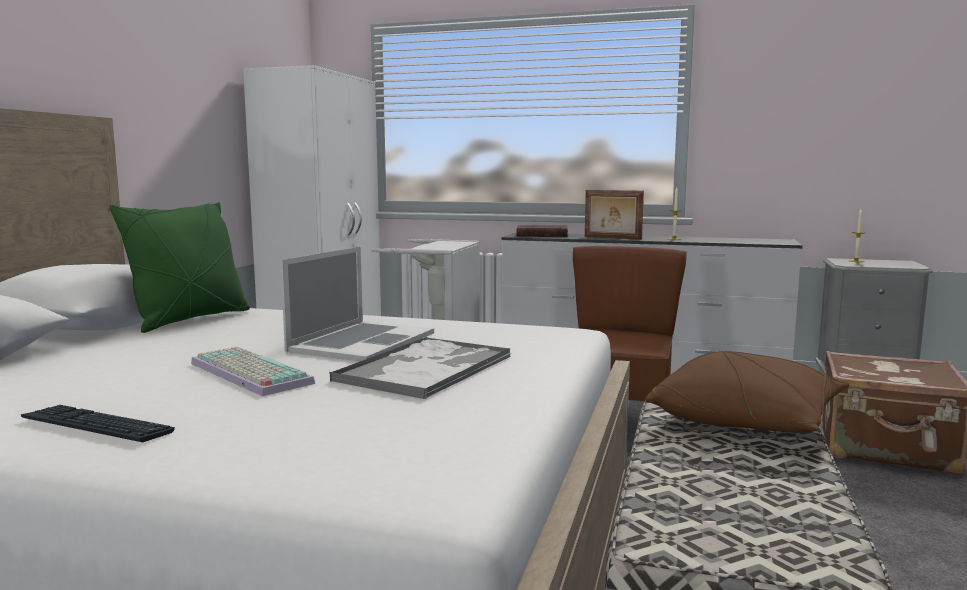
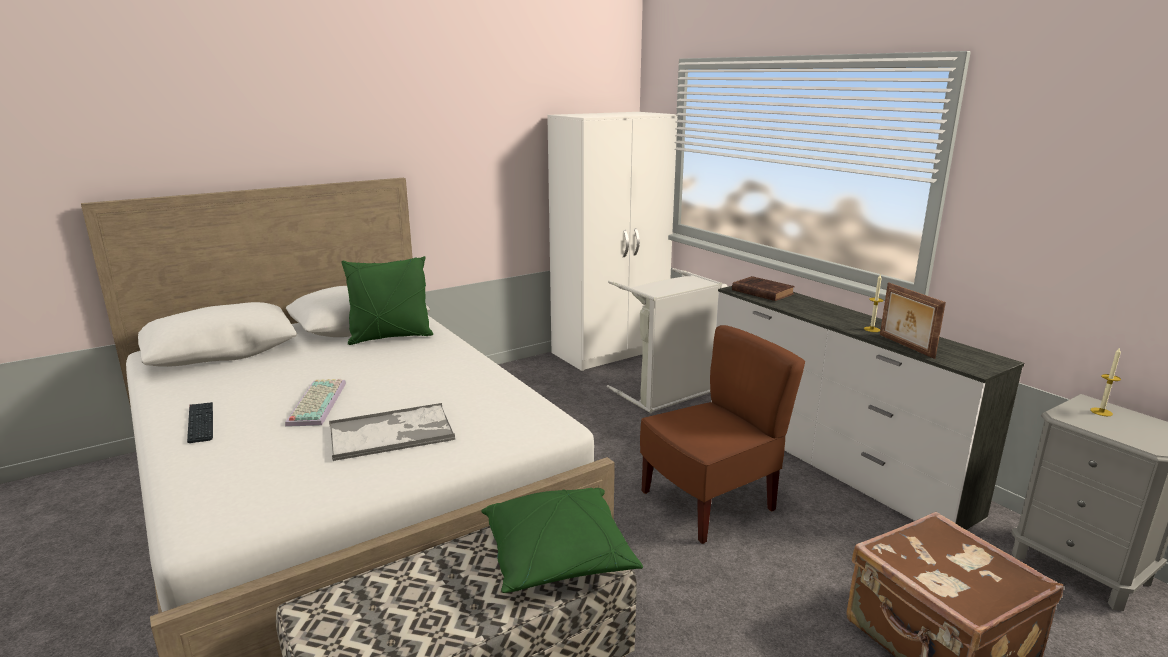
camera: 40 degrees right, 10 degrees up
laptop [281,247,434,362] -> none
picture frame [585,190,644,240] -> picture frame moved to [880,283,946,359]
brown pillow [645,351,849,433] -> green pillow [481,488,643,593]

